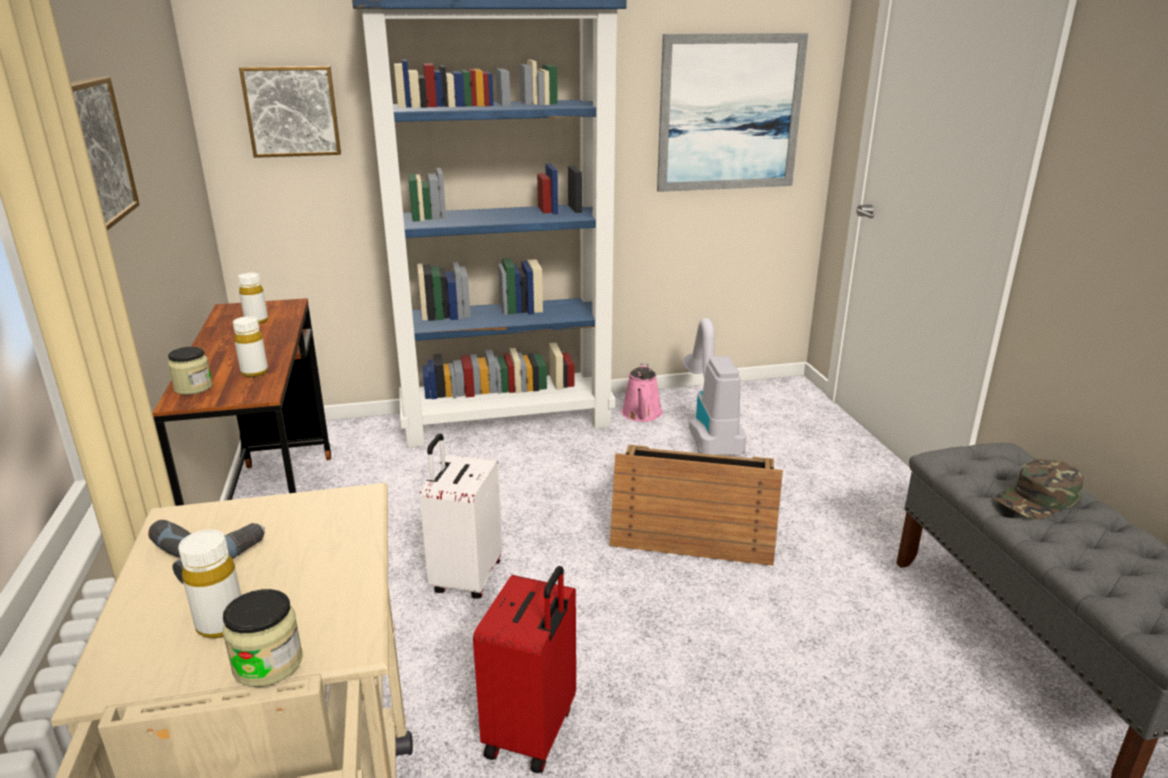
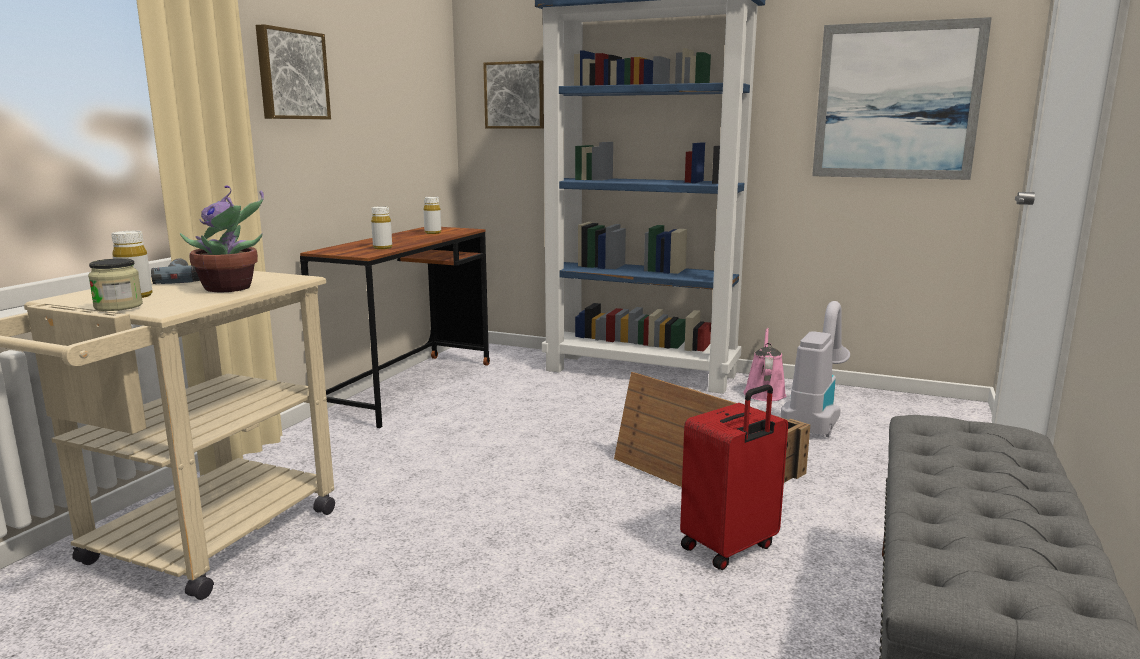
camera: 35 degrees right, 10 degrees down
jar [168,347,213,395] -> none
white suitcase [420,433,502,599] -> none
red suitcase [473,566,576,773] -> red suitcase moved to [680,385,788,570]
pink watering can [621,364,663,422] -> pink watering can turned 150 degrees clockwise [743,328,786,401]
green cap [995,459,1084,520] -> none
none -> potted plant [180,185,264,292]

